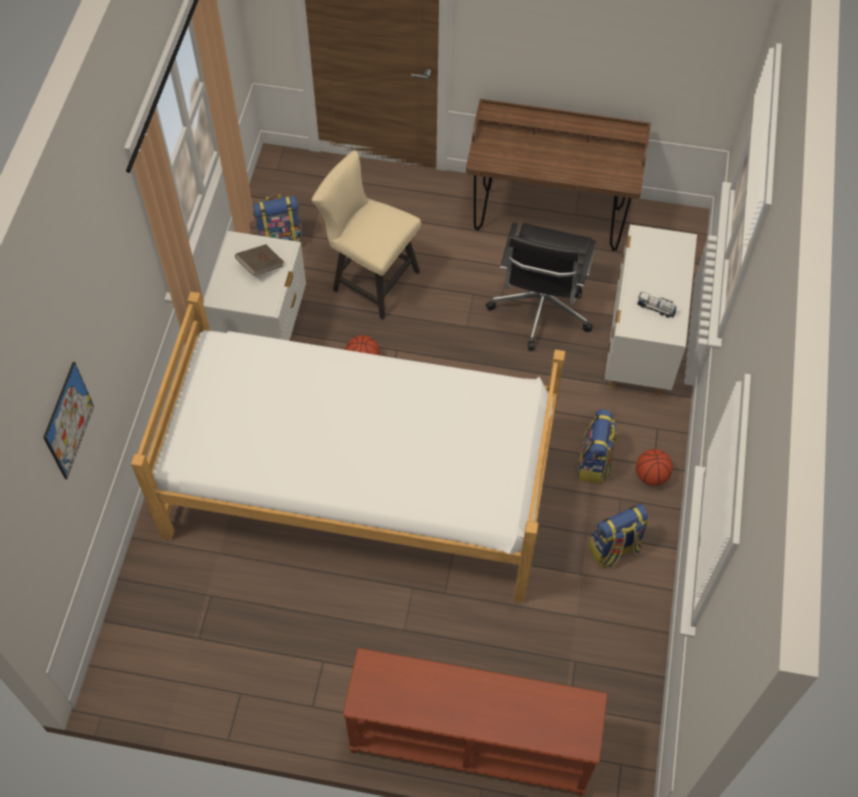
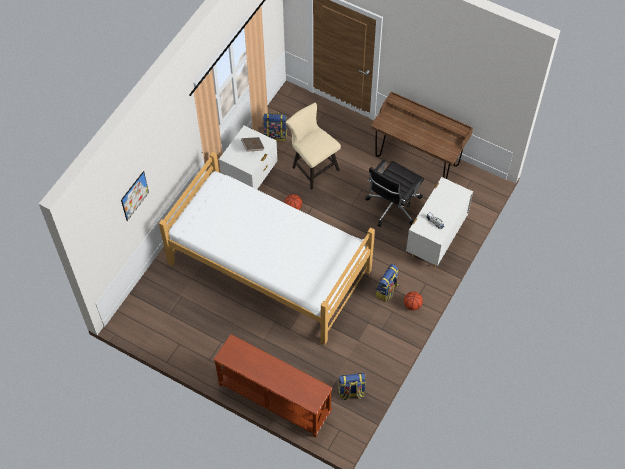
camera: 20 degrees right, 0 degrees up
backpack [588,504,649,567] -> backpack moved to [338,373,366,401]

